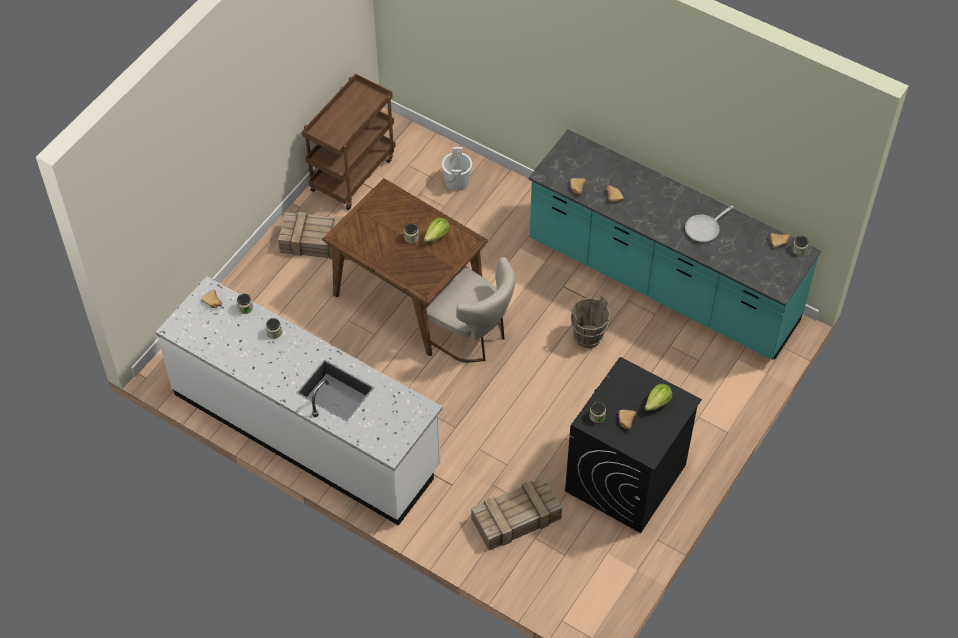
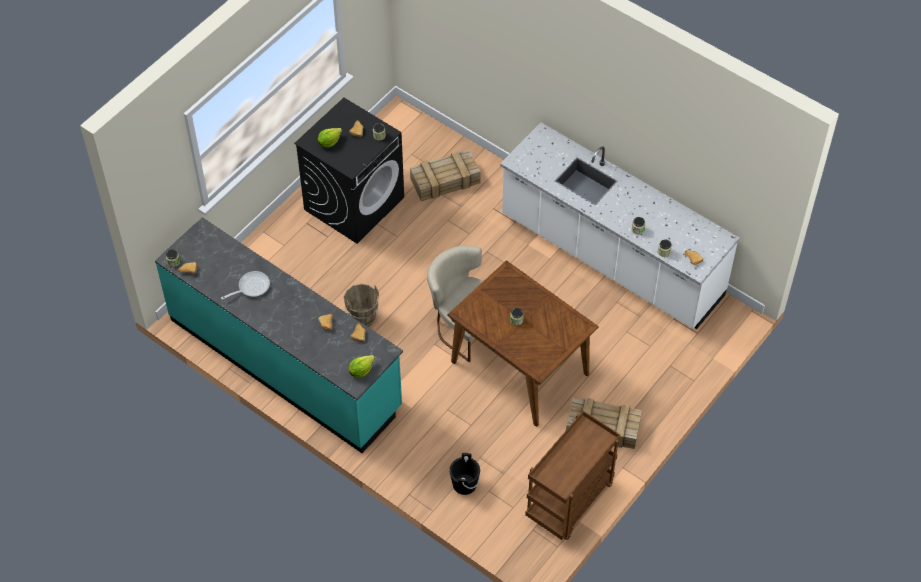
camera: 175 degrees left, 0 degrees up
lettuce [424,218,450,242] -> lettuce moved to [349,355,375,378]
white bucket [442,147,472,191] -> black bucket [449,453,480,495]

